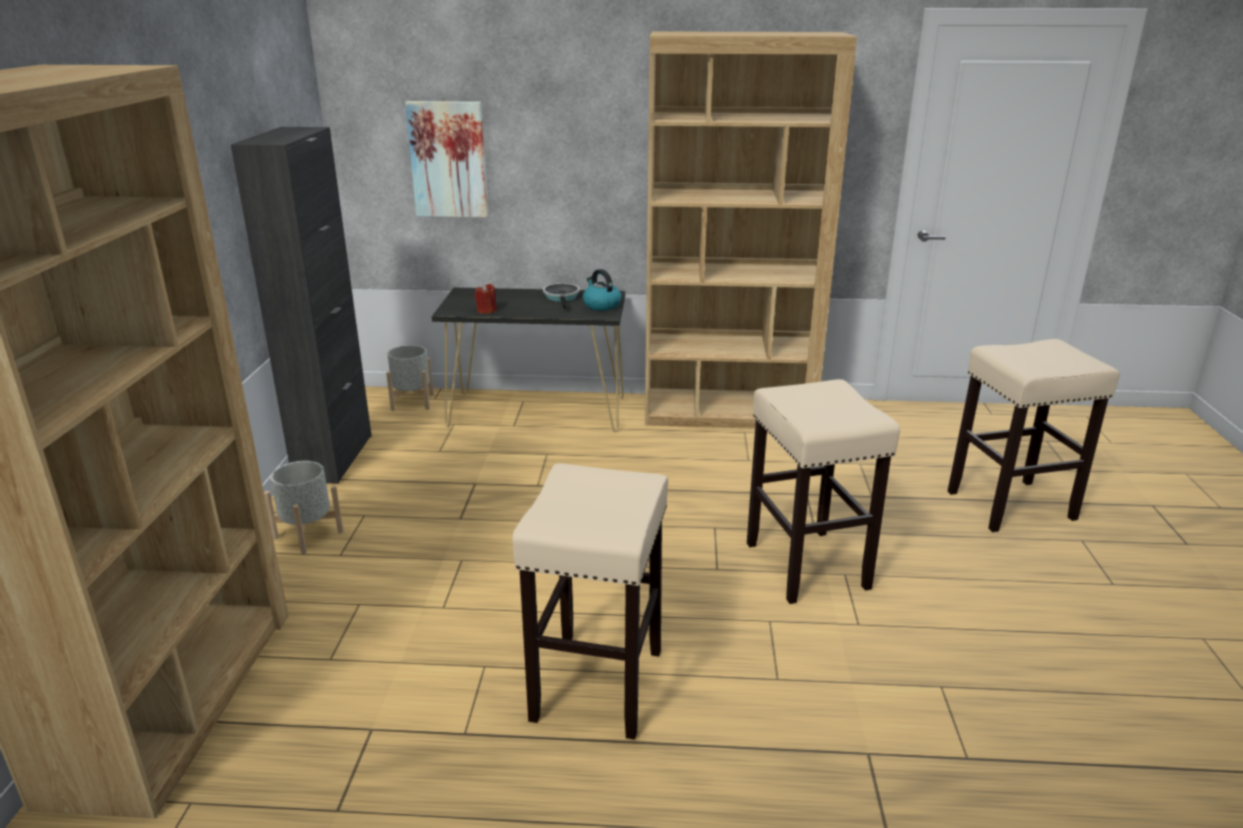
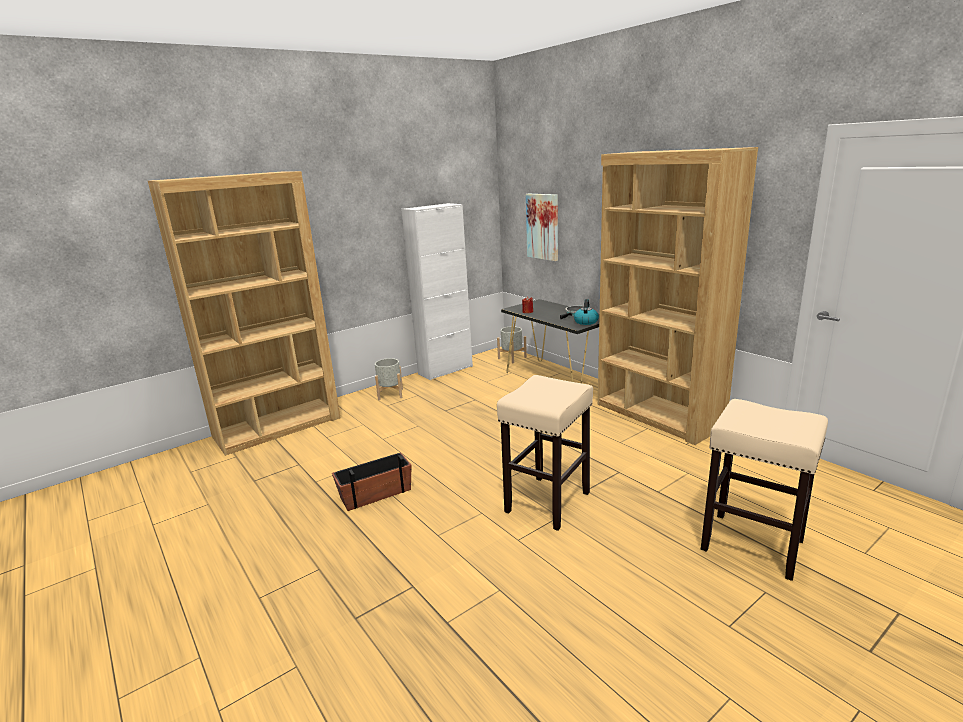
camera: 50 degrees right, 5 degrees down
black cabinet [231,127,372,484] -> white cabinet [401,203,473,380]
beige stool [512,463,668,740] -> planter [332,452,412,511]

